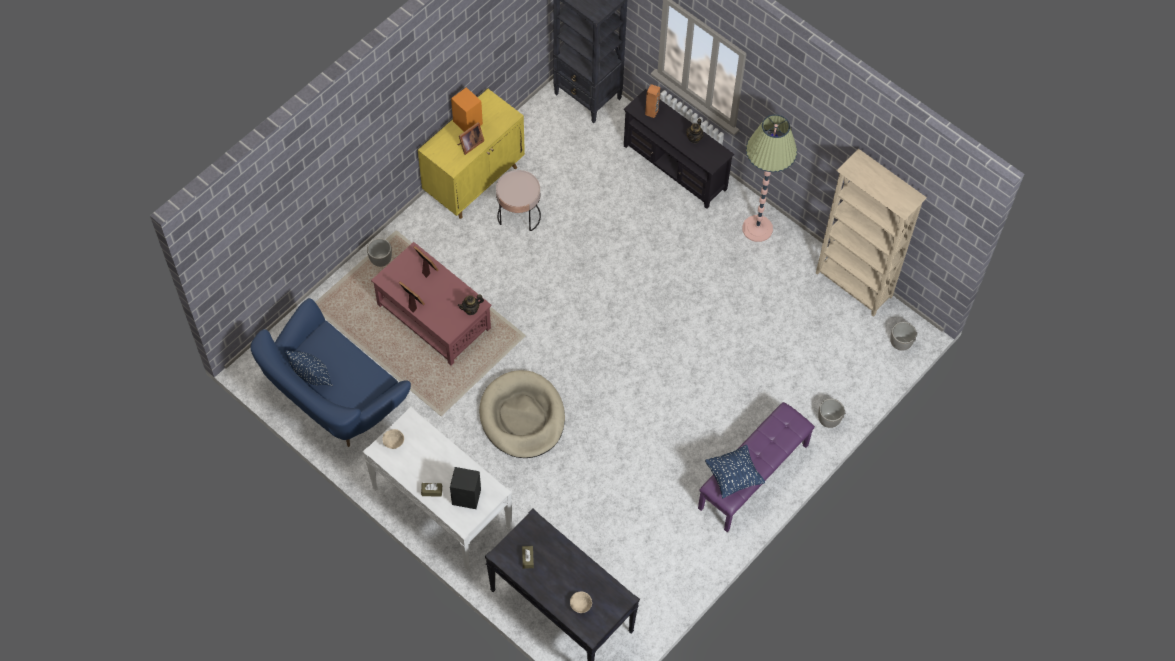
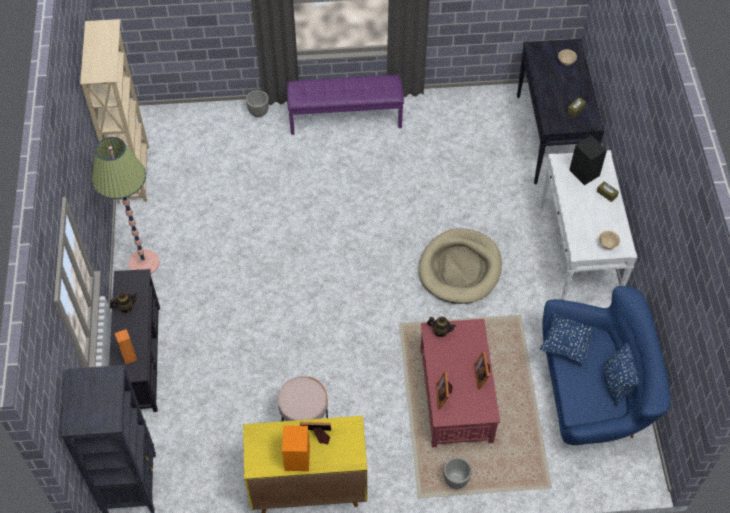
camera: 135 degrees left, 5 degrees down
blue pillow [705,445,765,498] -> blue pillow moved to [540,313,597,365]
planter [890,322,917,351] -> none

